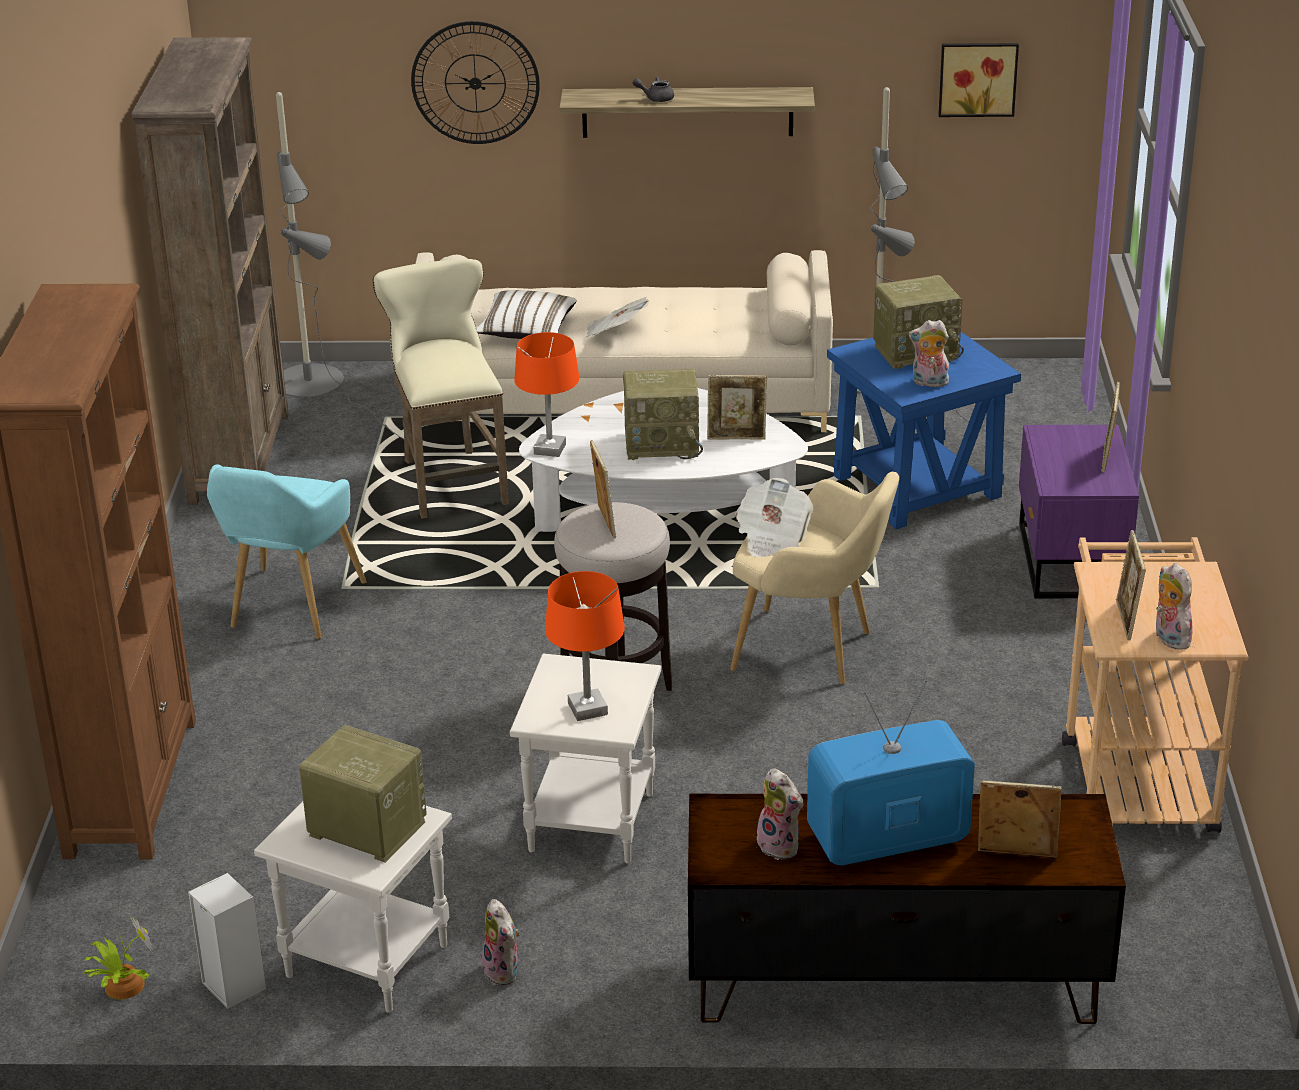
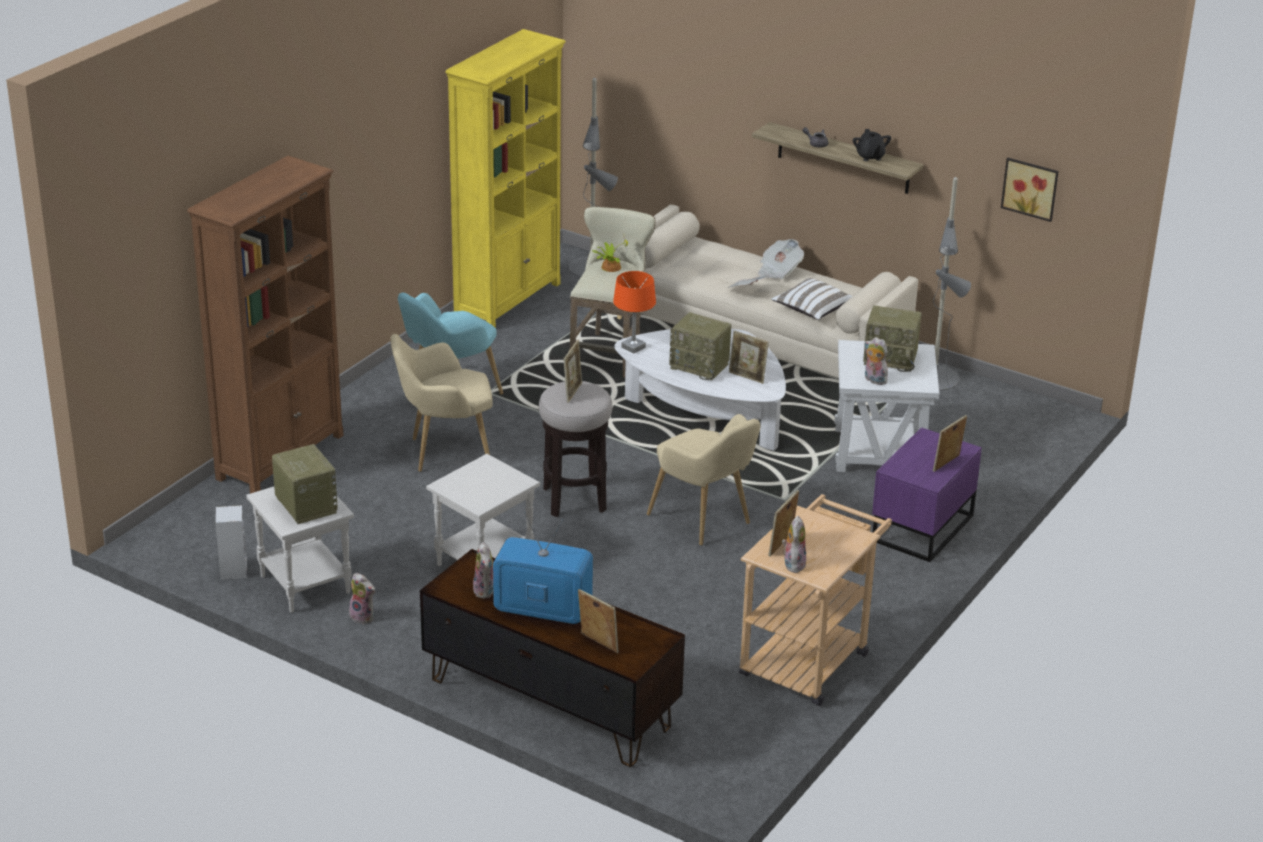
camera: 30 degrees right, 0 degrees up
potted plant [84,916,153,1000] -> potted plant moved to [593,233,628,272]
brown bookcase [132,37,289,505] -> yellow bookcase [445,29,566,328]
wall clock [411,21,540,144] -> none
white pillow [476,290,577,339] -> white pillow moved to [771,278,852,320]
plush toy [482,899,520,985] -> plush toy turned 60 degrees counterclockwise [349,573,375,624]
orange table lamp [545,571,625,721] -> none
newspaper [735,478,814,557] -> newspaper moved to [758,239,804,279]
blue side table [827,332,1021,529] -> white side table [834,340,939,472]
none -> beige armchair [390,334,493,472]
none -> black teapot [853,129,891,161]

